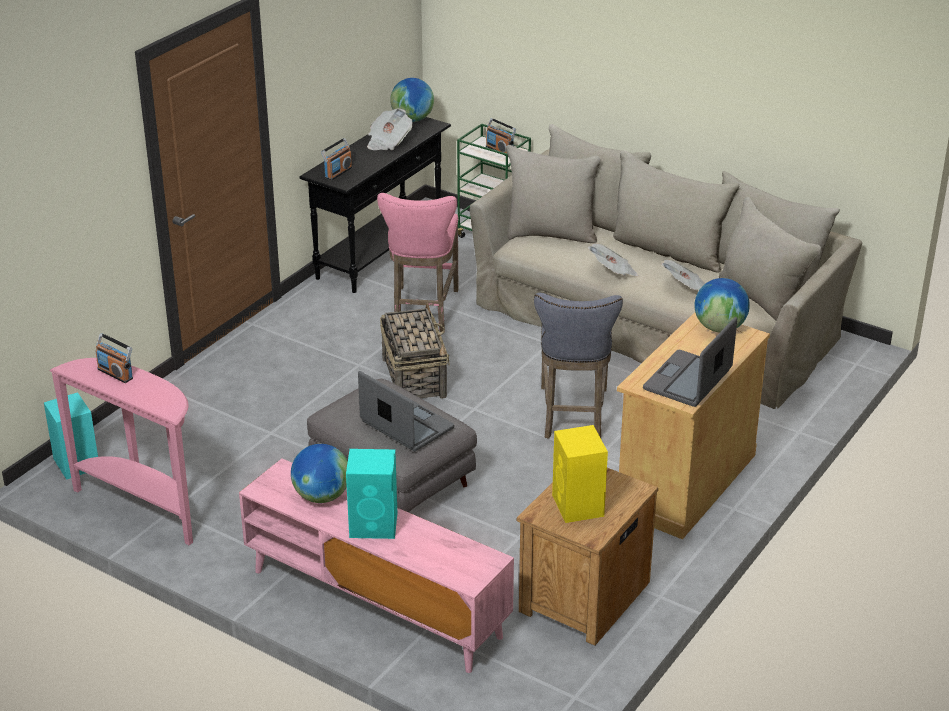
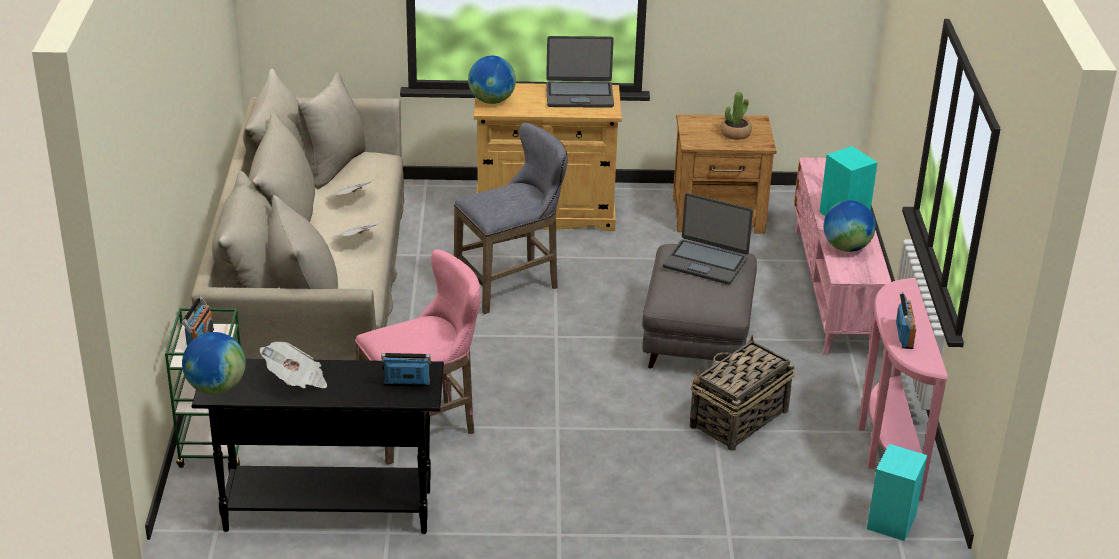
camera: 125 degrees left, 0 degrees up
laptop [358,371,454,451] -> laptop turned 75 degrees counterclockwise [663,193,753,285]
basket [380,303,450,399] -> basket moved to [690,335,795,451]
yellow speaker [552,425,608,523] -> potted plant [720,92,752,140]

